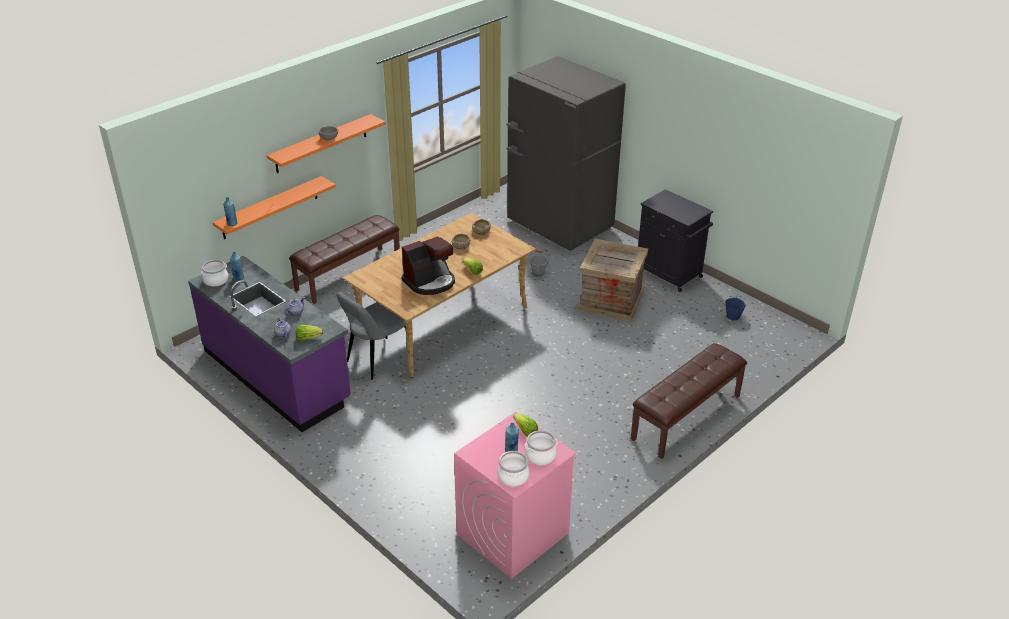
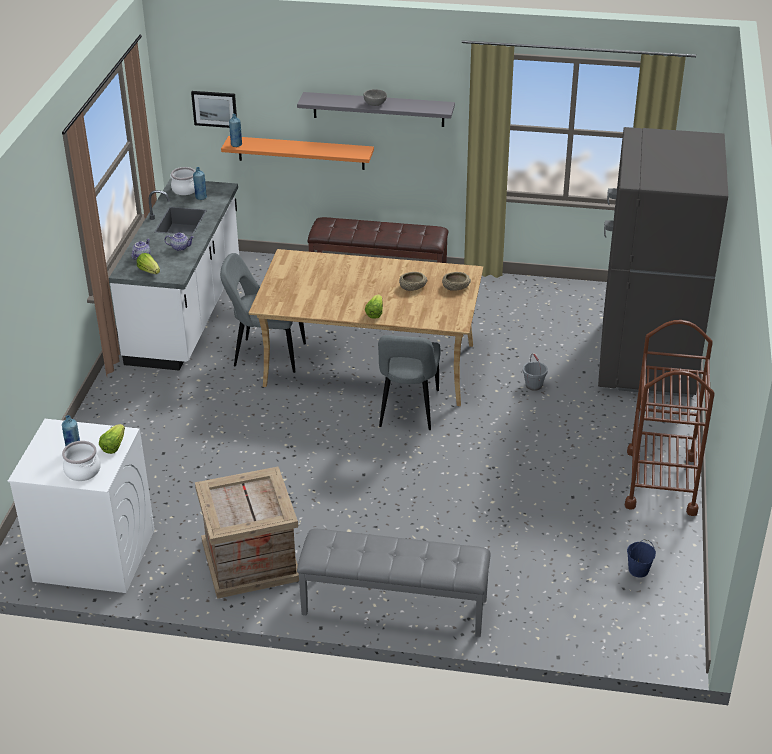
camera: 55 degrees right, 0 degrees up
purple counter [188,256,351,432] -> white counter [109,178,239,371]
orange shelf [266,114,386,173] -> grey shelf [297,92,455,127]
coffee machine [401,237,455,295] -> none
pink washing machine [454,412,576,579] -> white washing machine [8,419,155,593]
cooking pot [497,451,529,487] -> none
crate [577,239,648,322] -> crate moved to [195,467,299,599]
brown bench [631,343,747,459] -> grey bench [297,529,490,637]
black cabinet [638,189,713,292] -> brown cart [625,320,715,516]
none -> picture [191,91,237,128]
none -> grey chair [378,335,441,430]

